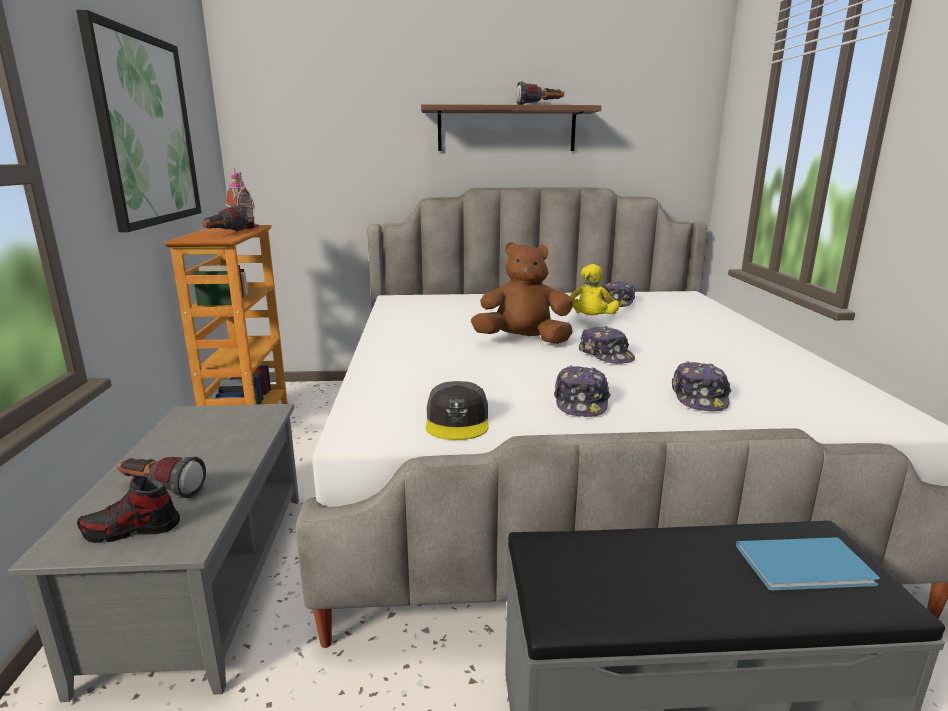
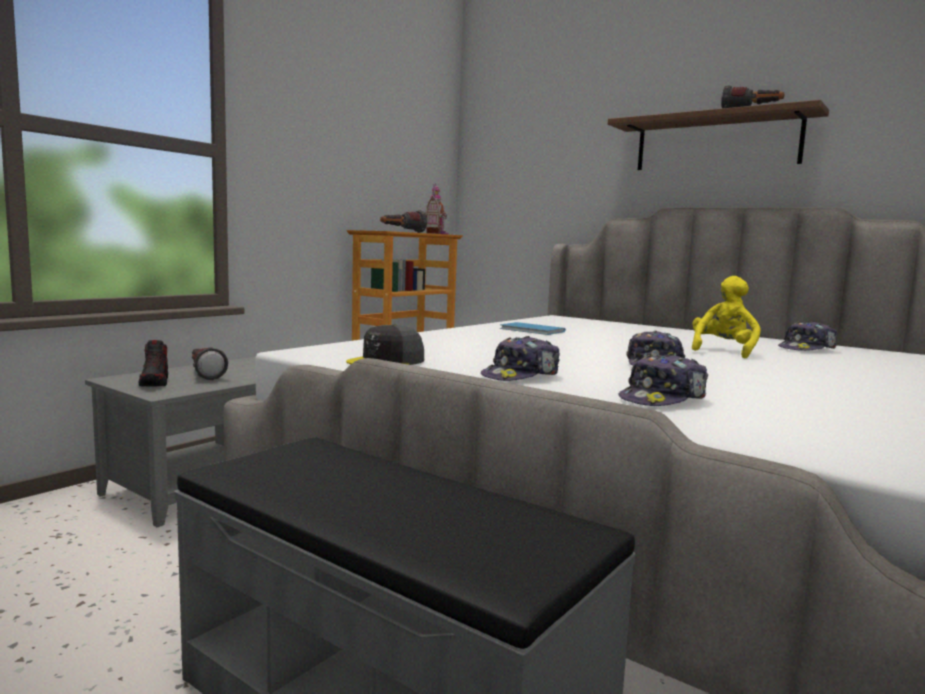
camera: 40 degrees right, 10 degrees down
picture [76,10,201,232] -> none
shoe [77,476,180,543] -> shoe turned 135 degrees counterclockwise [138,340,168,387]
brown plush toy [471,242,573,344] -> none
yellow plush toy [570,264,619,315] -> yellow plush toy turned 150 degrees clockwise [692,276,761,358]
blue book [736,537,880,591] -> blue book moved to [500,322,566,335]

